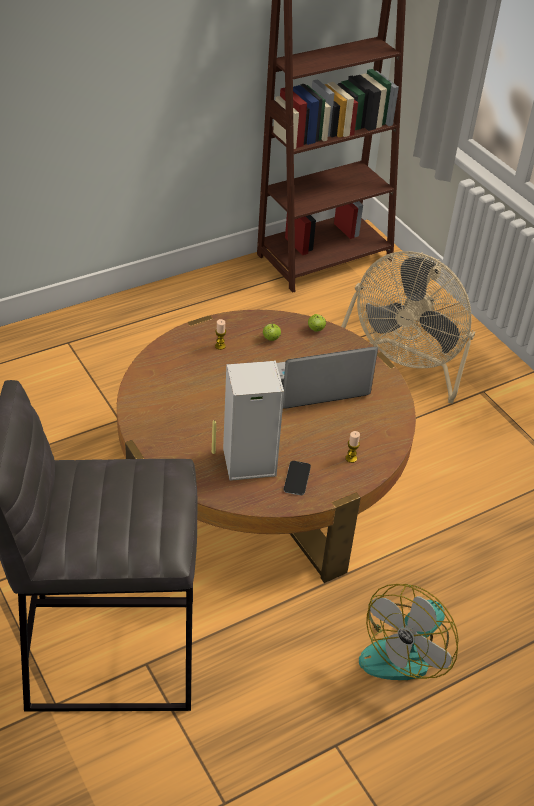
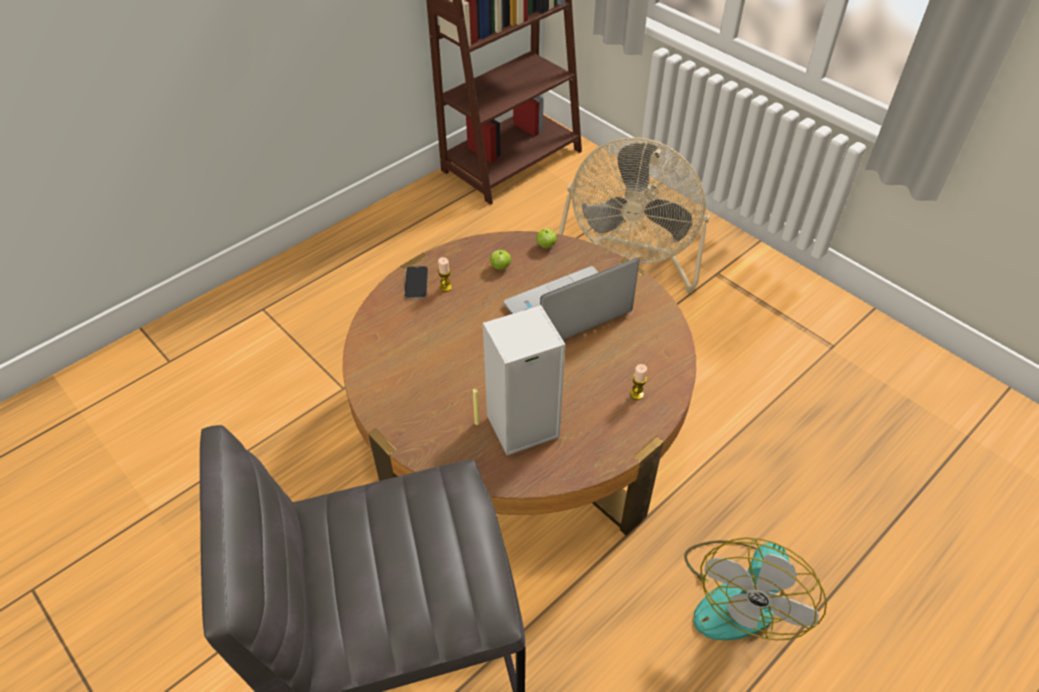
camera: 10 degrees left, 5 degrees up
phone [284,461,311,495] -> phone moved to [404,266,428,299]

